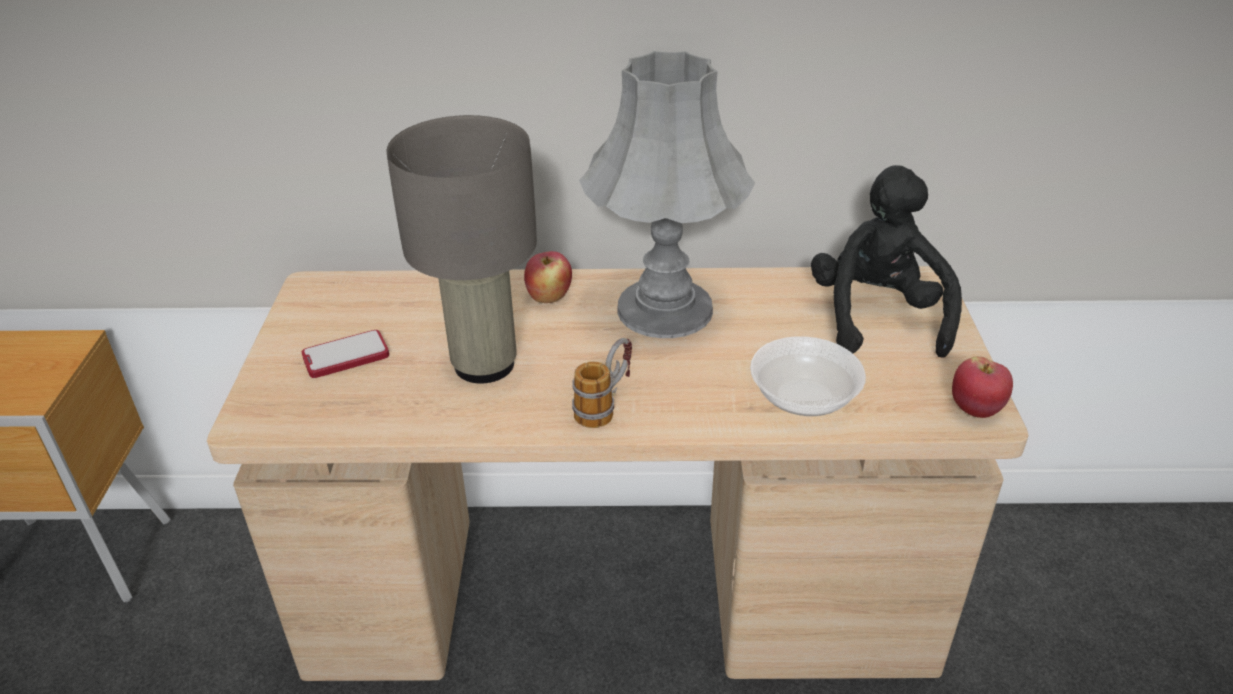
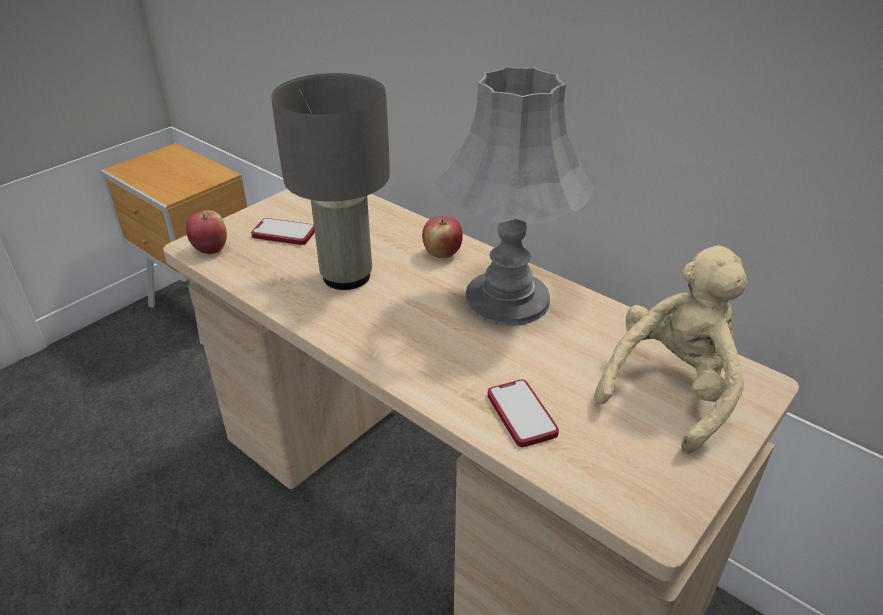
camera: 40 degrees right, 0 degrees up
mug [572,338,632,428] -> none
bowl [750,336,866,416] -> phone [488,380,559,447]
black plush toy [811,165,962,358] -> beige plush toy [594,246,747,454]
apple [952,356,1013,418] -> apple moved to [186,210,227,254]

